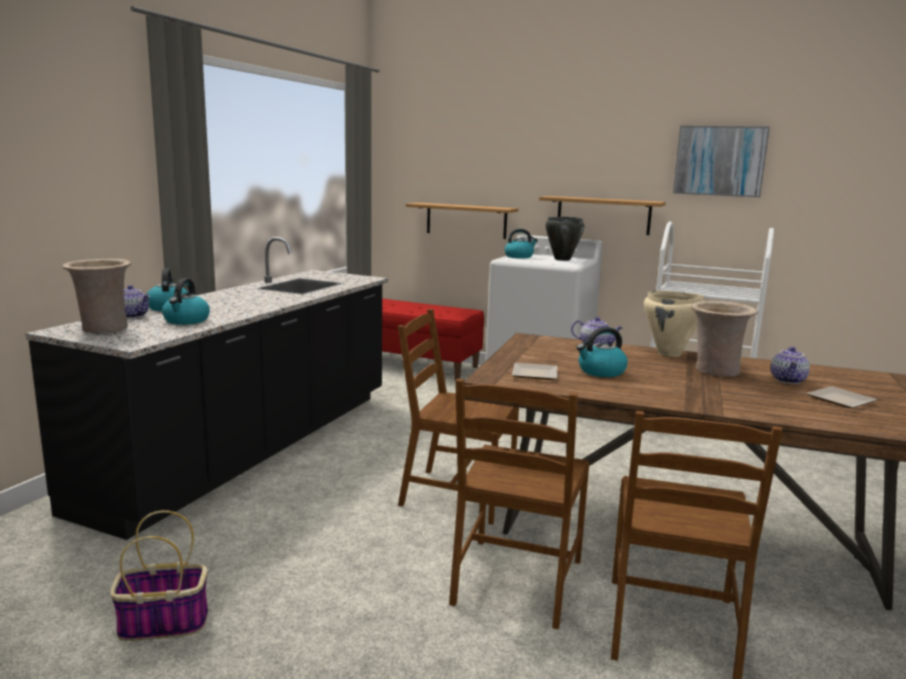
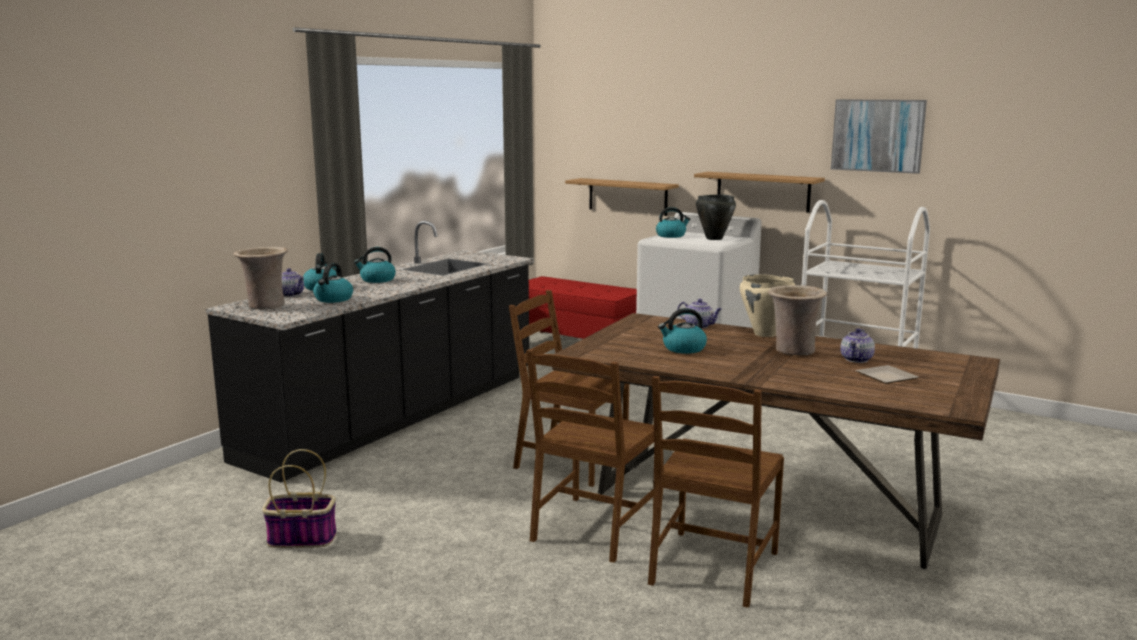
camera: 10 degrees right, 0 degrees up
plate [512,363,557,380] -> none
none -> kettle [354,247,396,283]

